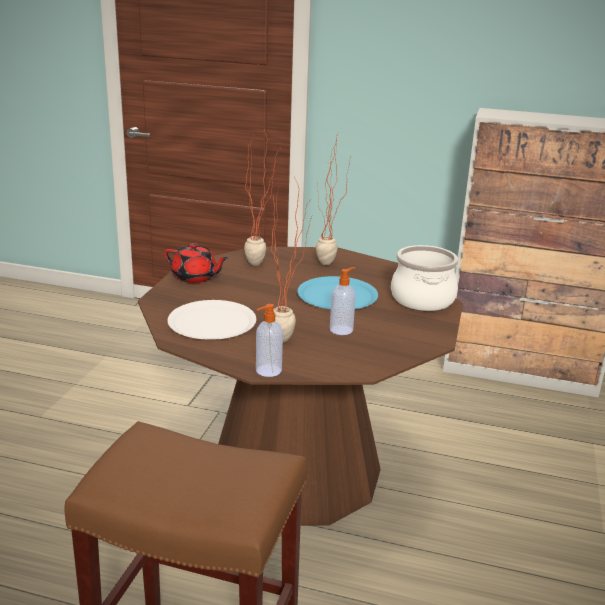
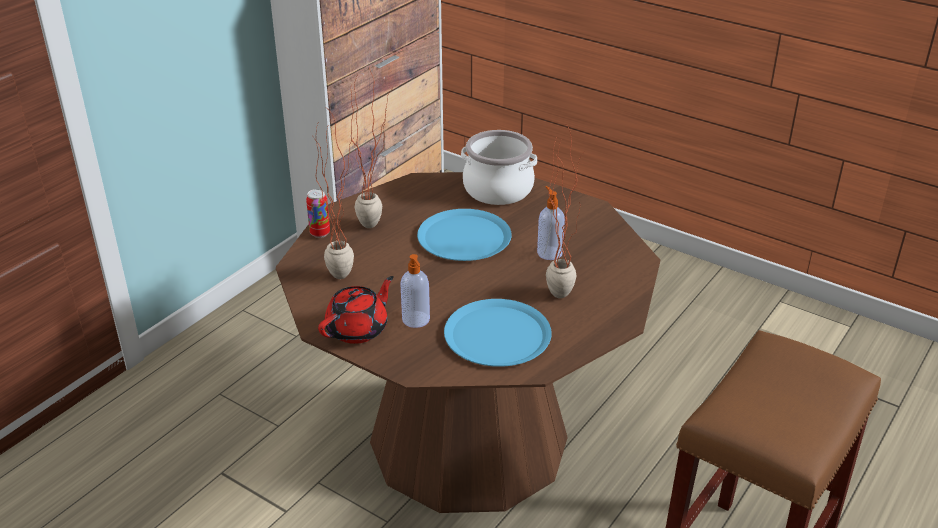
camera: 70 degrees left, 10 degrees up
white plate [167,300,256,340] -> blue plate [444,299,552,367]
soap dispenser [256,304,283,377] -> soap dispenser moved to [400,254,430,328]
none -> can [306,189,330,238]

